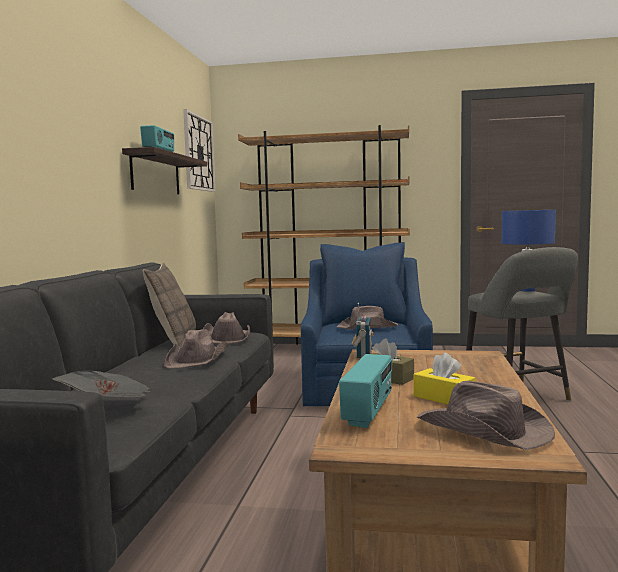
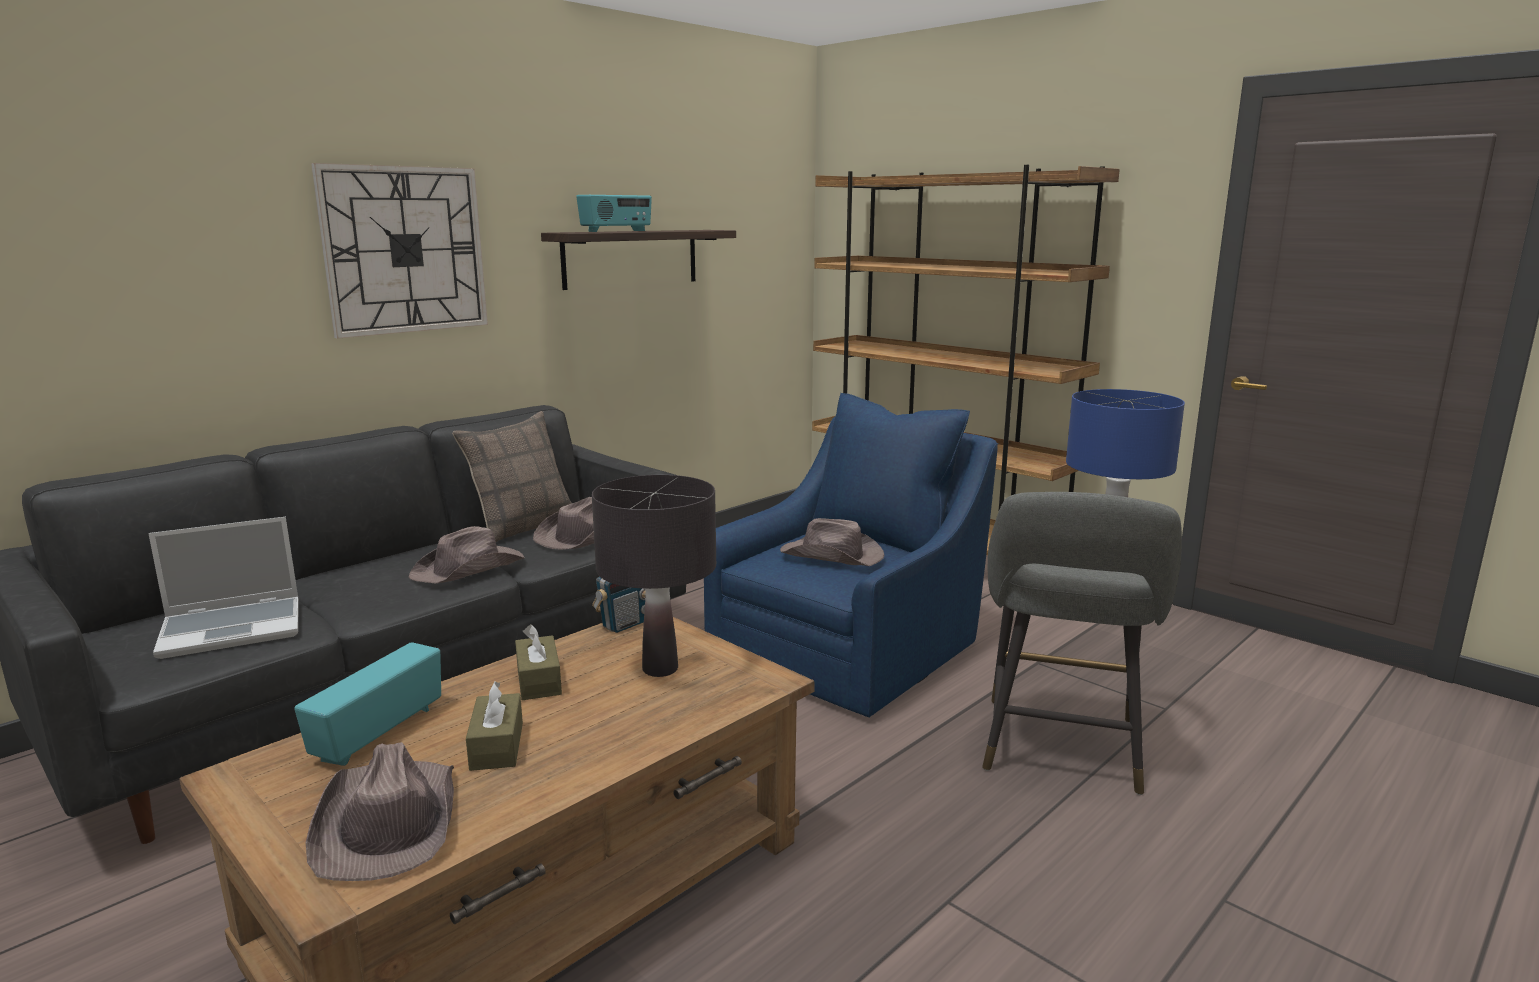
camera: 35 degrees right, 10 degrees up
newspaper [53,371,151,397] -> laptop [148,517,299,659]
wall clock [183,109,215,192] -> wall clock moved to [311,163,488,339]
radio [339,354,392,428] -> radio turned 150 degrees clockwise [294,642,441,766]
yellow tissue box [414,353,475,405] -> brown tissue box [466,681,523,771]
none -> black table lamp [592,475,716,677]

